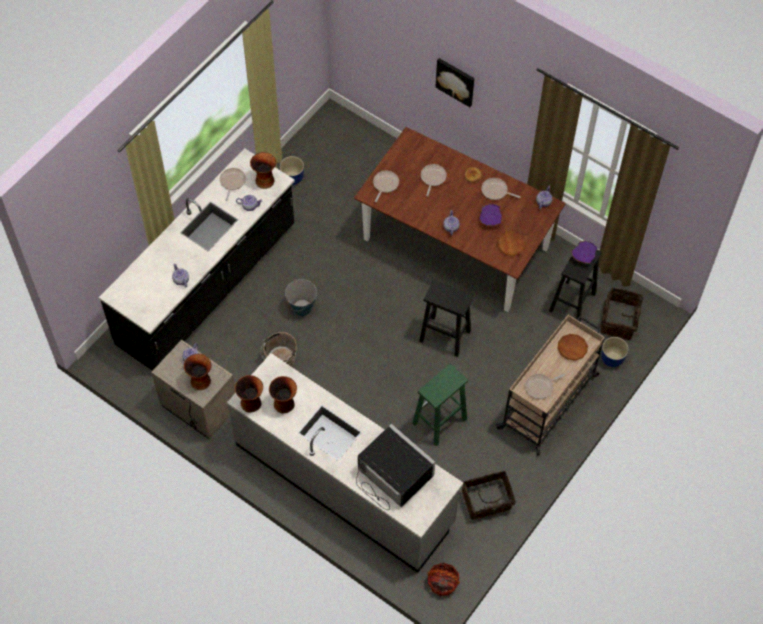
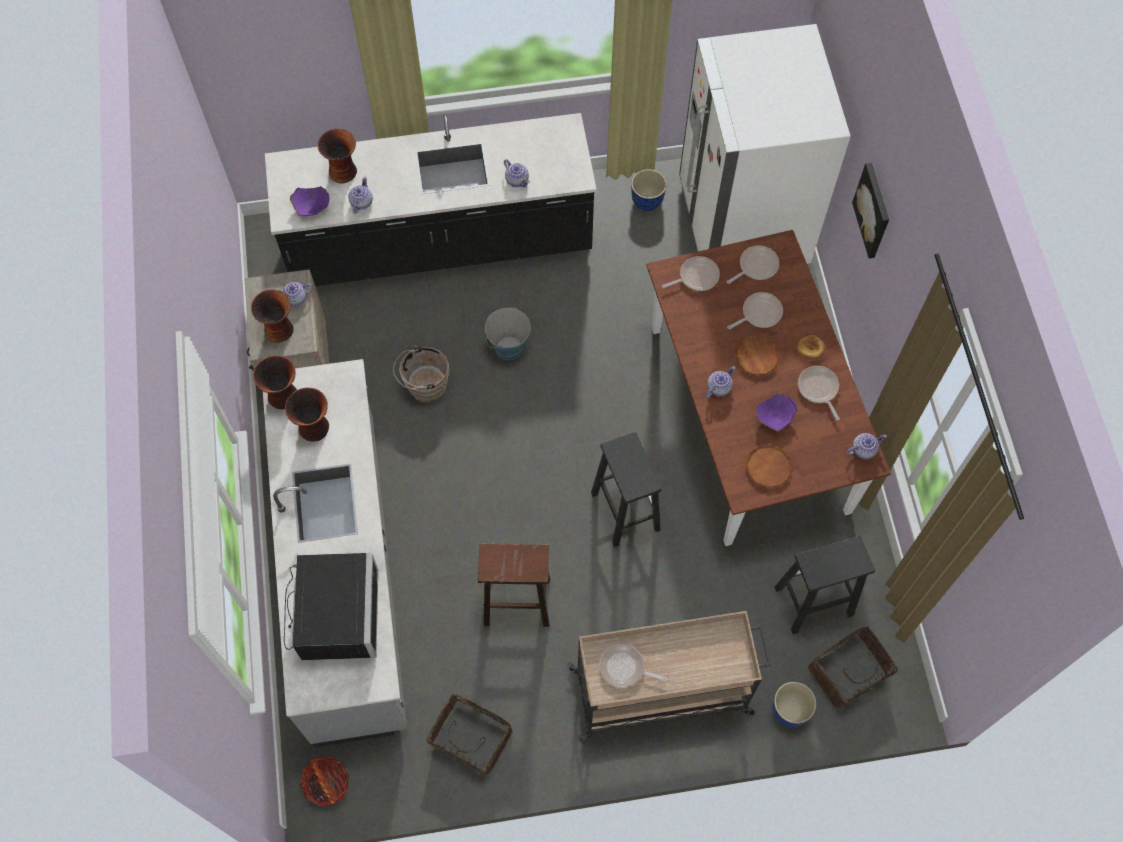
camera: 45 degrees right, 5 degrees up
frying pan [220,168,246,201] -> frying pan moved to [727,245,779,284]
vase [250,152,276,189] -> vase moved to [317,129,357,183]
green stool [412,364,468,446] -> brown stool [478,543,550,627]
brown plate [557,334,588,361] -> brown plate moved to [735,335,780,375]
purple bowl [572,241,598,264] -> purple bowl moved to [290,186,329,216]
none -> white fridge [679,24,851,268]

